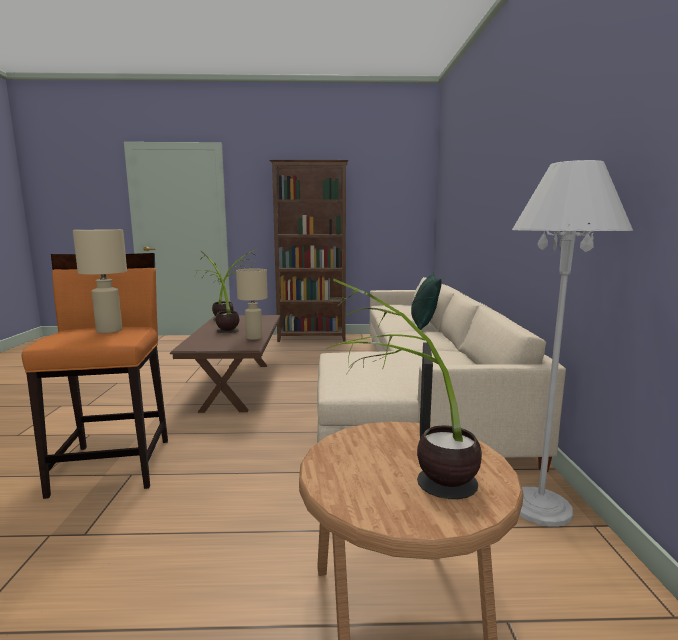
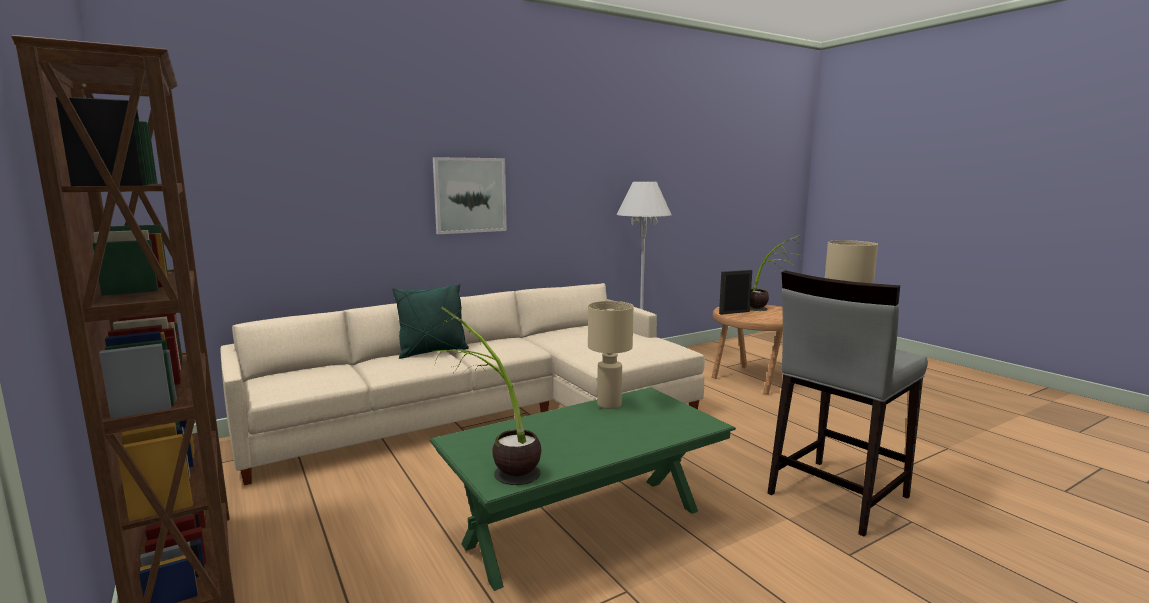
camera: 120 degrees left, 0 degrees up
orange stool [22,253,168,499] -> grey stool [768,270,928,537]
brown coffee table [170,315,280,413] -> green coffee table [430,387,736,591]
potted plant [195,251,239,333] -> none
none -> picture [433,157,507,234]

